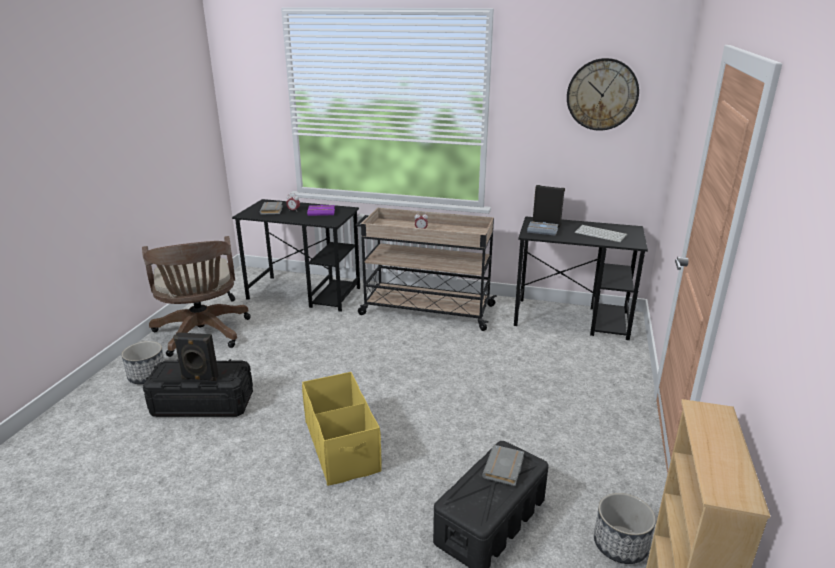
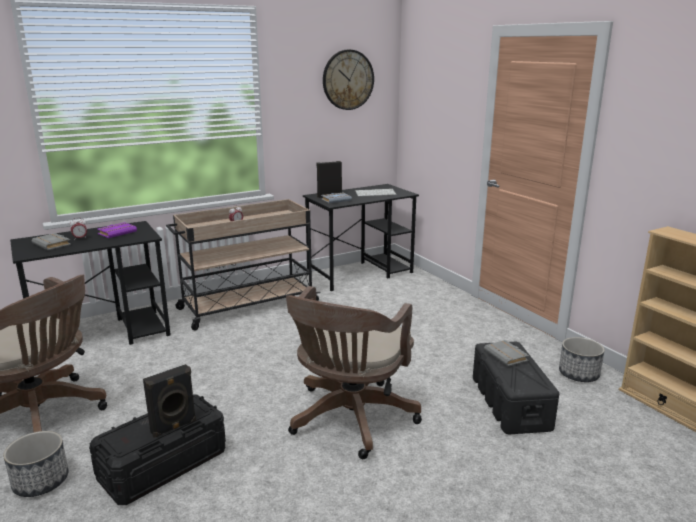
camera: 45 degrees left, 5 degrees down
yellow storage box [302,372,382,486] -> brown office chair [286,286,422,459]

